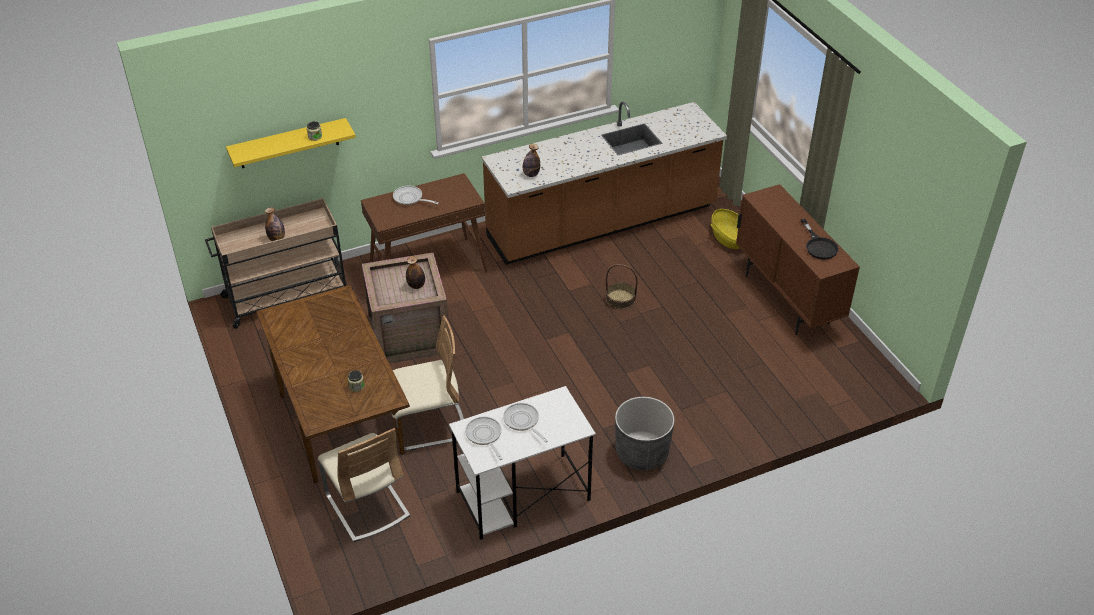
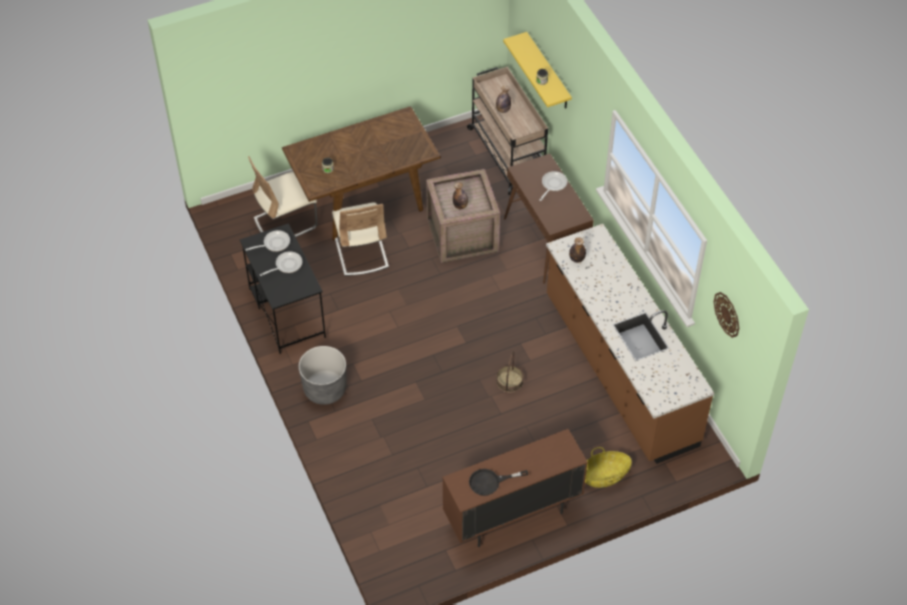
camera: 90 degrees right, 10 degrees up
white desk [449,386,596,540] -> black desk [240,223,326,354]
none -> wall clock [714,292,739,338]

